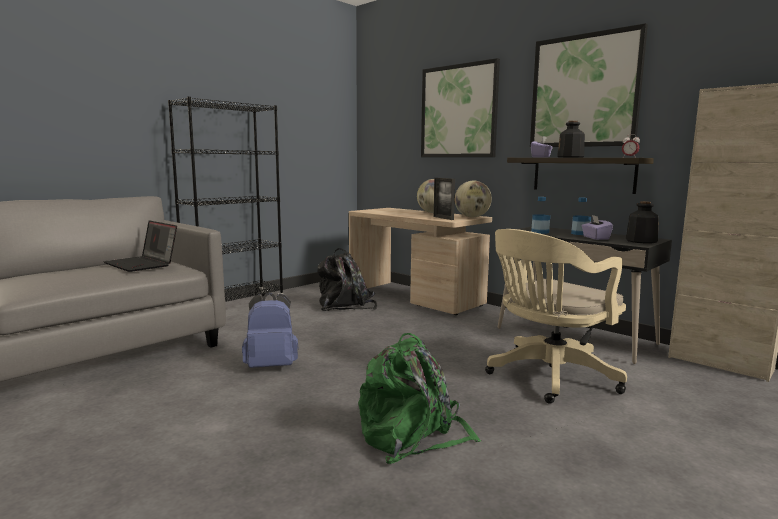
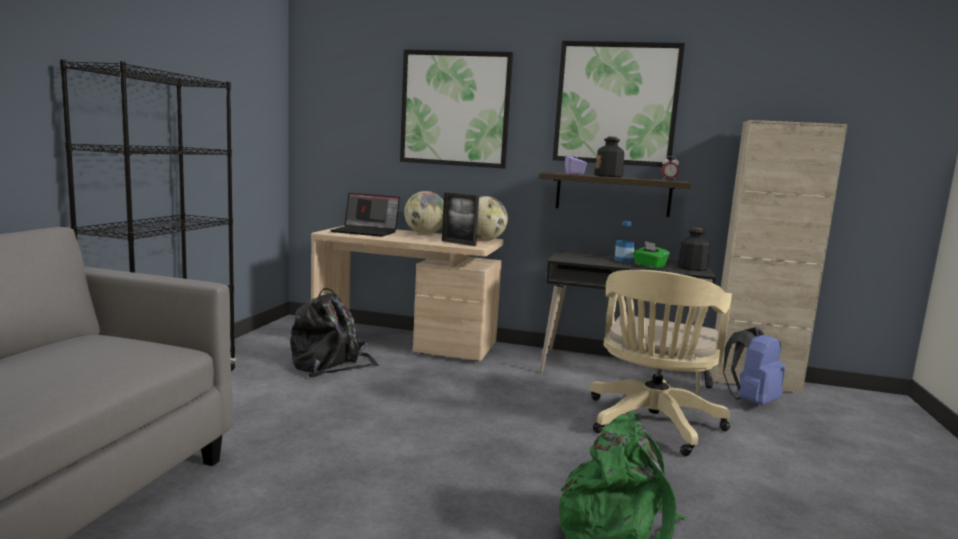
camera: 30 degrees left, 0 degrees up
laptop [103,220,177,272] -> laptop moved to [330,193,400,237]
blue backpack [242,292,299,368] -> blue backpack moved to [723,327,785,405]
bottle [531,197,550,234] -> none
purple tissue box [581,215,613,240] -> green tissue box [633,241,670,268]

